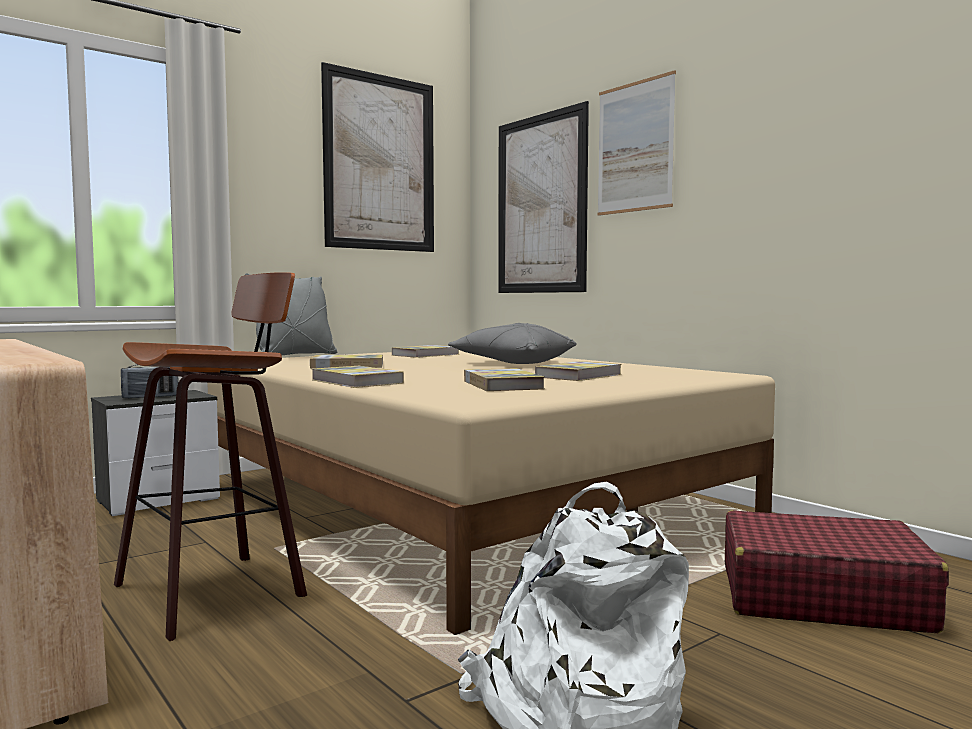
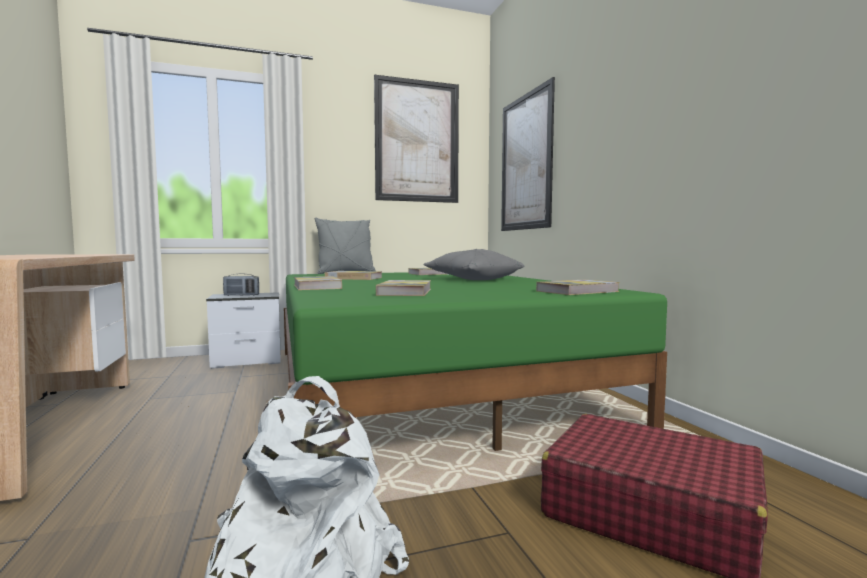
camera: 20 degrees right, 0 degrees up
stool [114,272,307,641] -> none
beige bed [207,350,775,635] -> green bed [284,272,667,451]
book [535,361,622,381] -> book moved to [536,280,620,295]
picture [597,70,676,216] -> none

